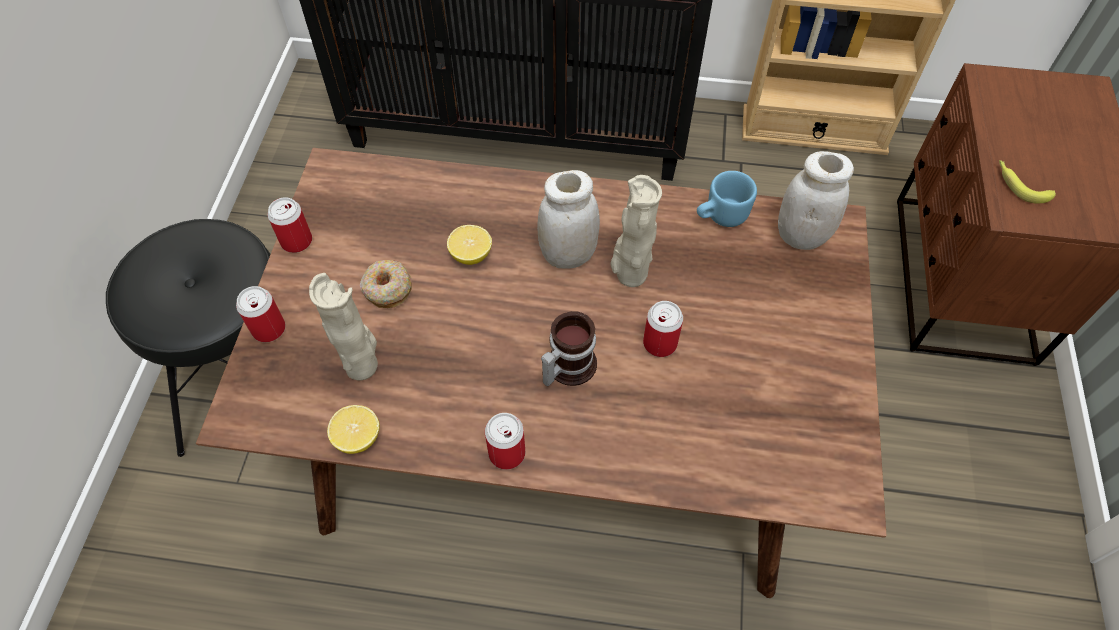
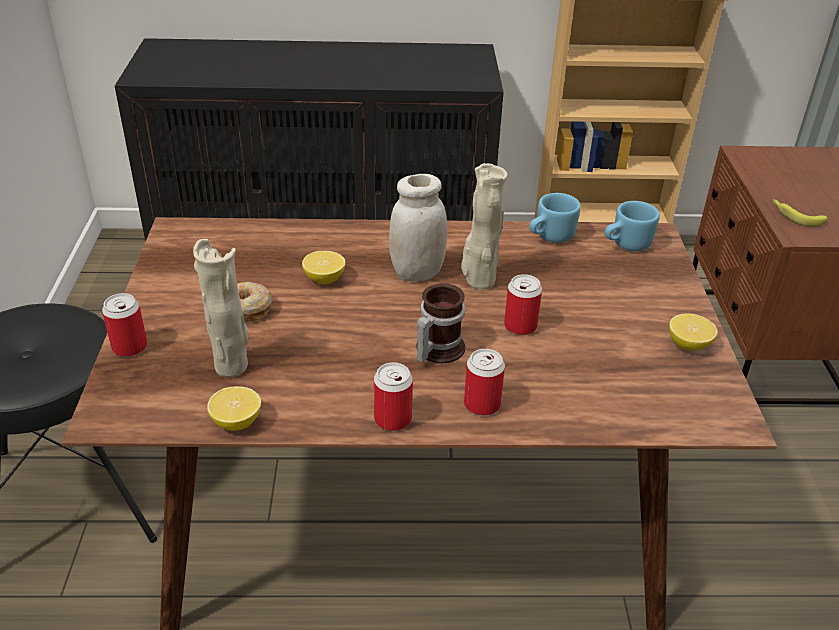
camera: 10 degrees left, 20 degrees down
can [267,197,312,253] -> can moved to [464,349,505,416]
white jar [778,151,854,250] -> blue mug [604,201,660,251]
none -> lemon [669,313,718,351]

